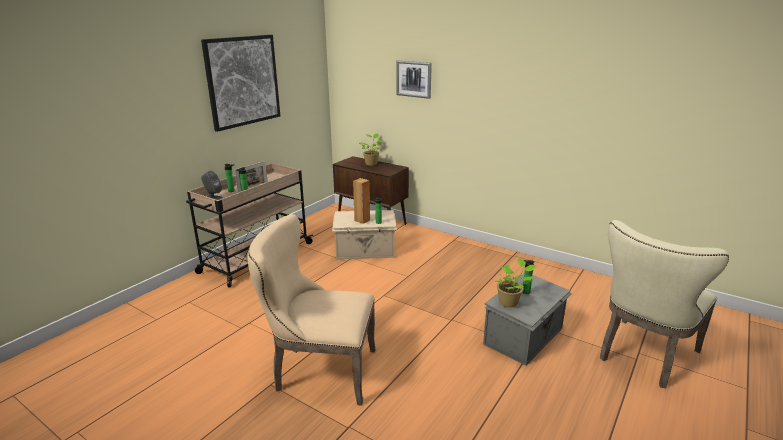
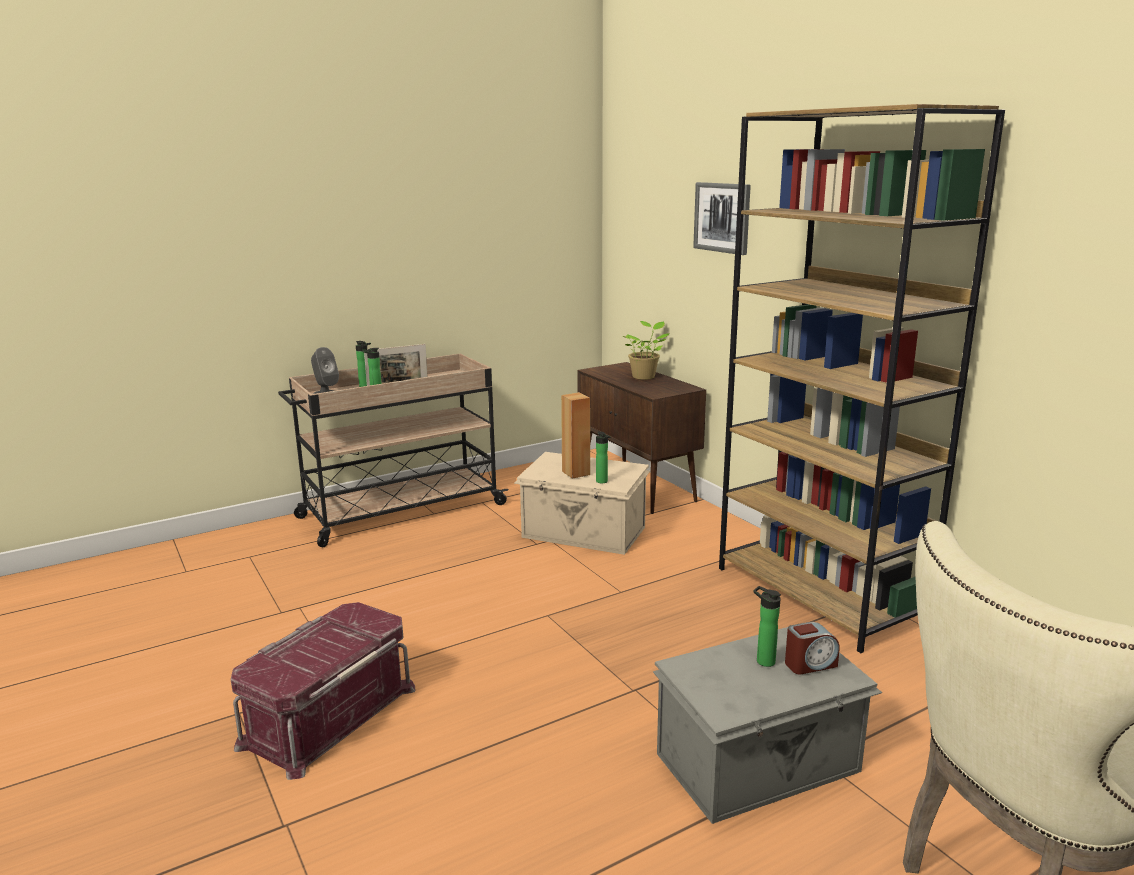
camera: 25 degrees right, 5 degrees down
picture [201,35,280,132] -> none
beige chair [247,214,376,406] -> red storage box [231,602,416,780]
potted plant [495,258,536,308] -> none
none -> brown bookcase [719,104,1005,653]
none -> alarm clock [785,622,840,675]

